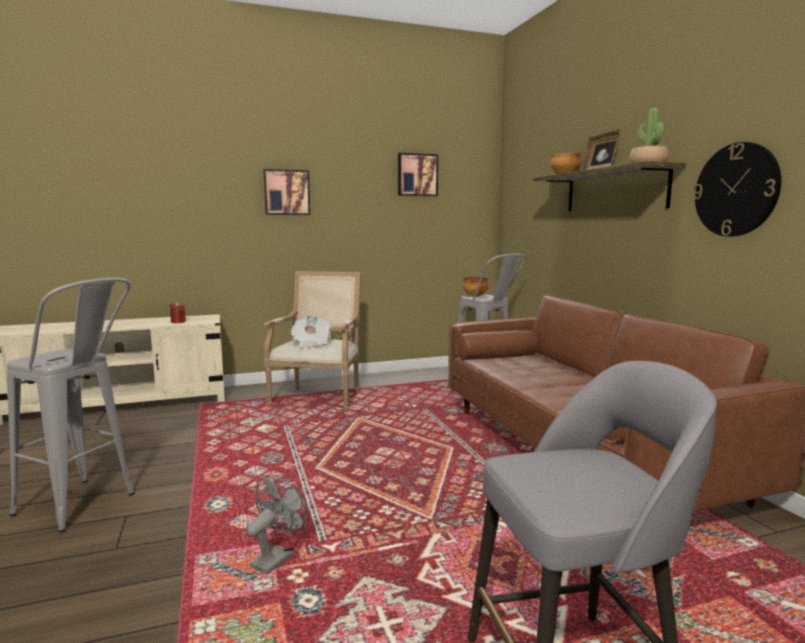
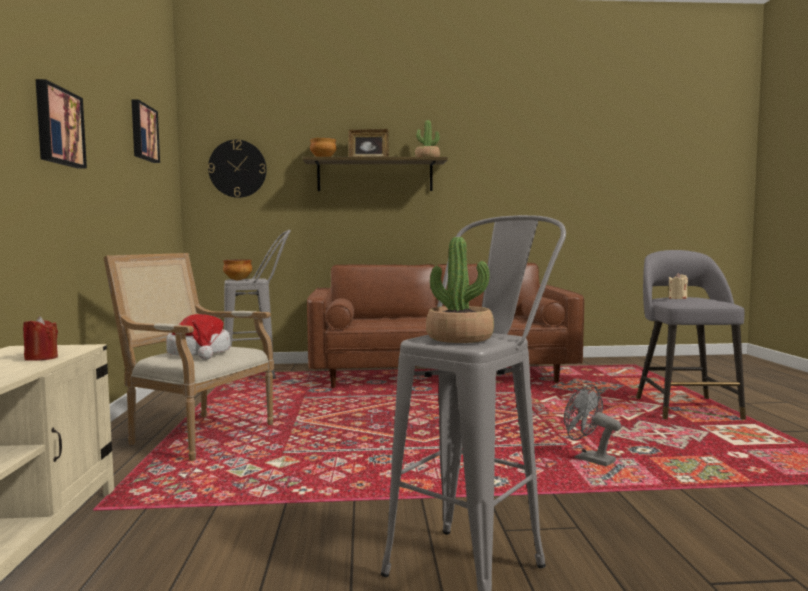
camera: 75 degrees left, 5 degrees down
newspaper [290,316,332,348] -> hat [166,314,231,360]
wall clock [693,142,781,237] -> wall clock moved to [208,140,267,198]
none -> potted plant [426,237,494,343]
none -> beige candle [669,273,688,299]

